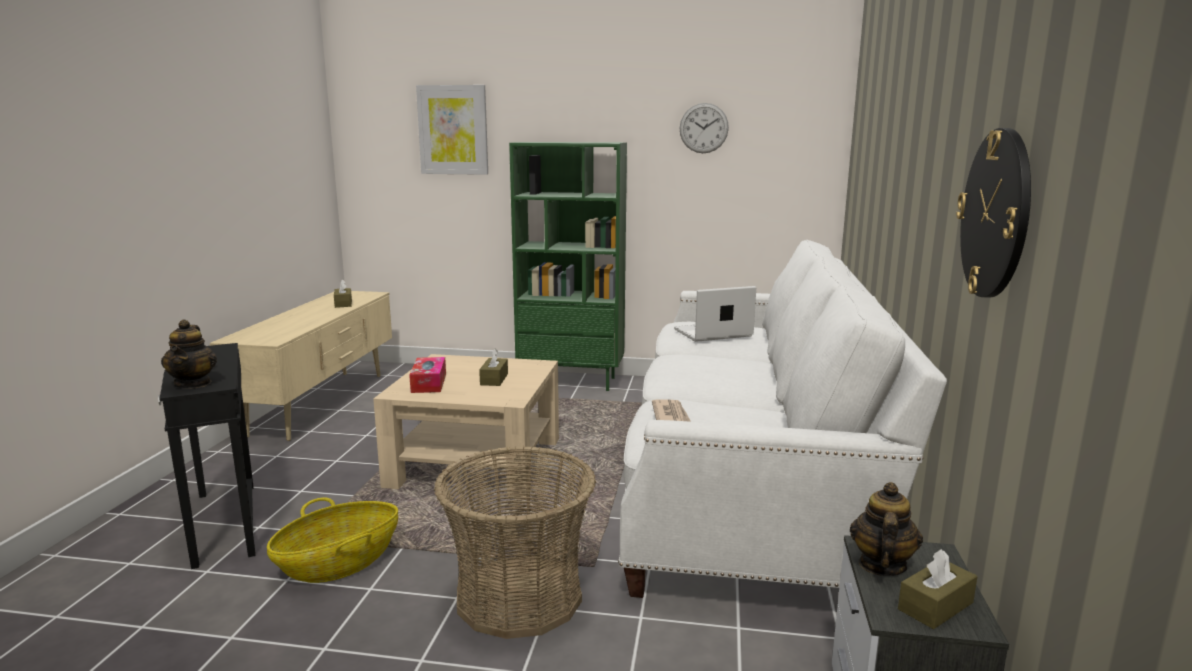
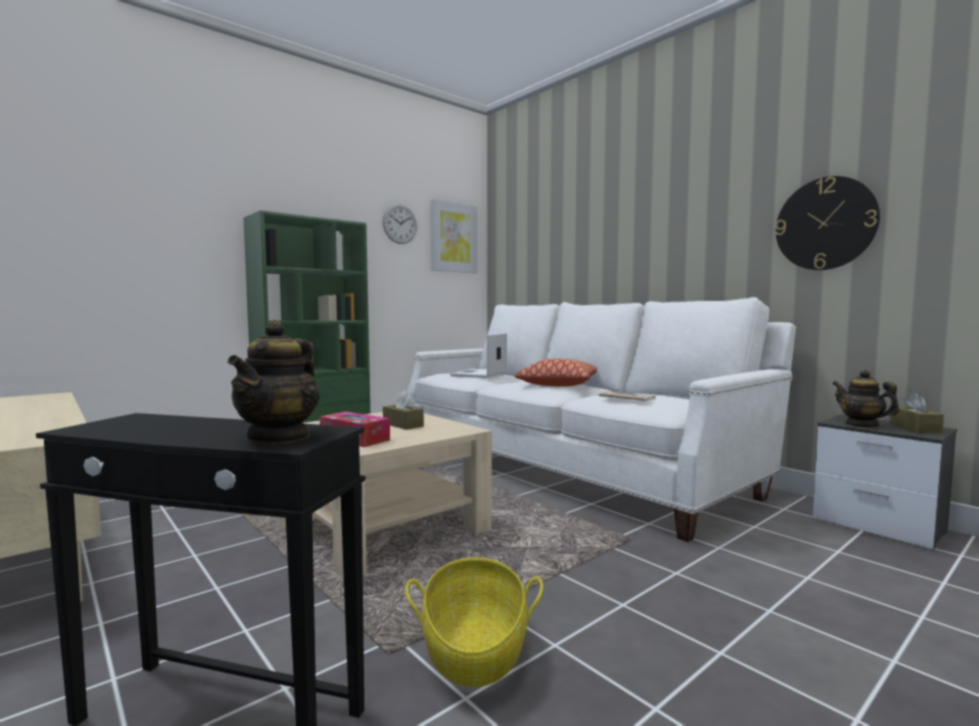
camera: 50 degrees left, 10 degrees down
teapot [161,319,217,389] -> teapot turned 75 degrees clockwise [228,320,320,444]
brown tissue box [334,279,352,308] -> none
picture [416,85,488,175] -> picture moved to [431,199,477,273]
basket [434,446,596,639] -> none
none -> pillow [515,359,597,387]

